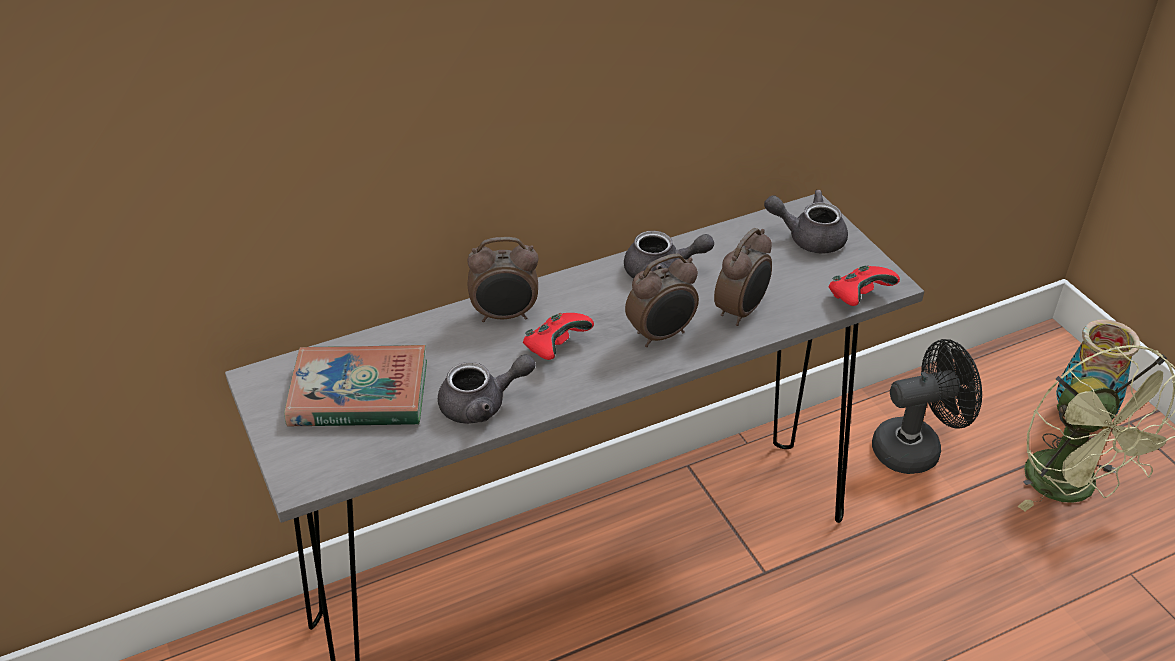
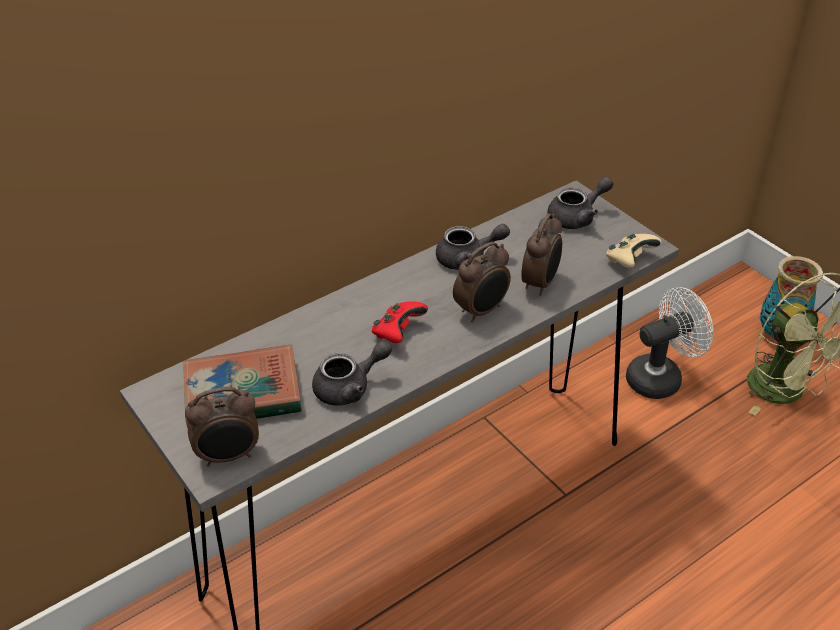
camera: 10 degrees left, 0 degrees up
alarm clock [468,237,539,322] -> alarm clock moved to [185,387,259,467]
grey teapot [764,190,848,254] -> grey teapot turned 150 degrees clockwise [547,176,613,229]
red game controller [829,265,900,306] -> beige game controller [606,234,662,268]
black fan [872,339,982,474] -> white fan [626,287,713,399]

